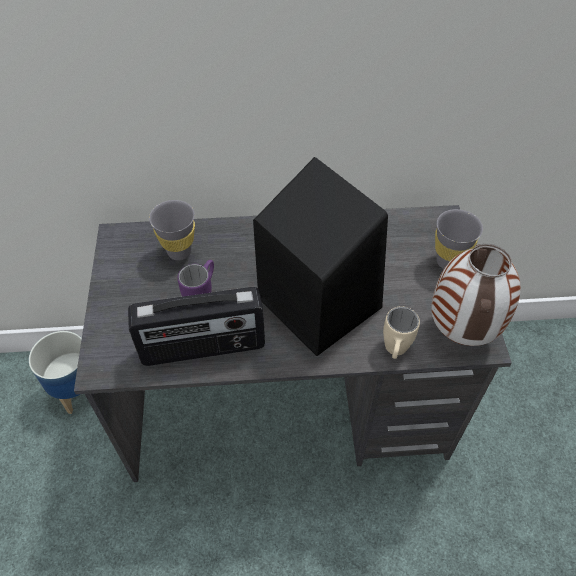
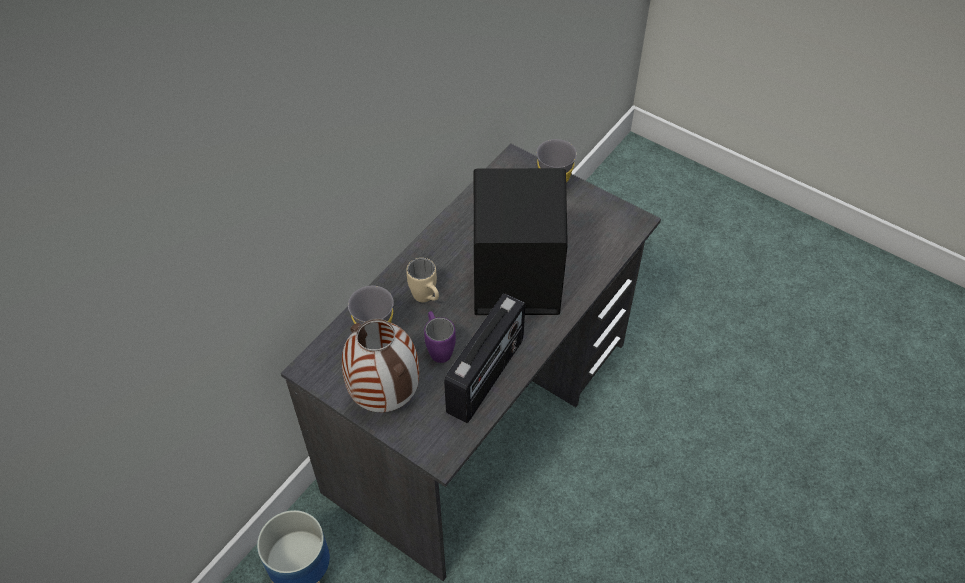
camera: 50 degrees left, 0 degrees up
beige mug [383,306,420,359] -> beige mug moved to [406,258,439,302]
vase [431,244,521,346] -> vase moved to [342,318,419,412]

